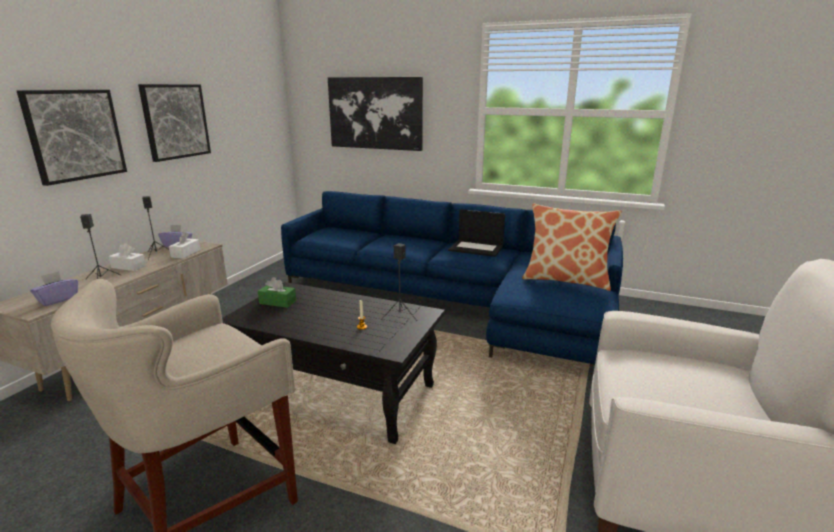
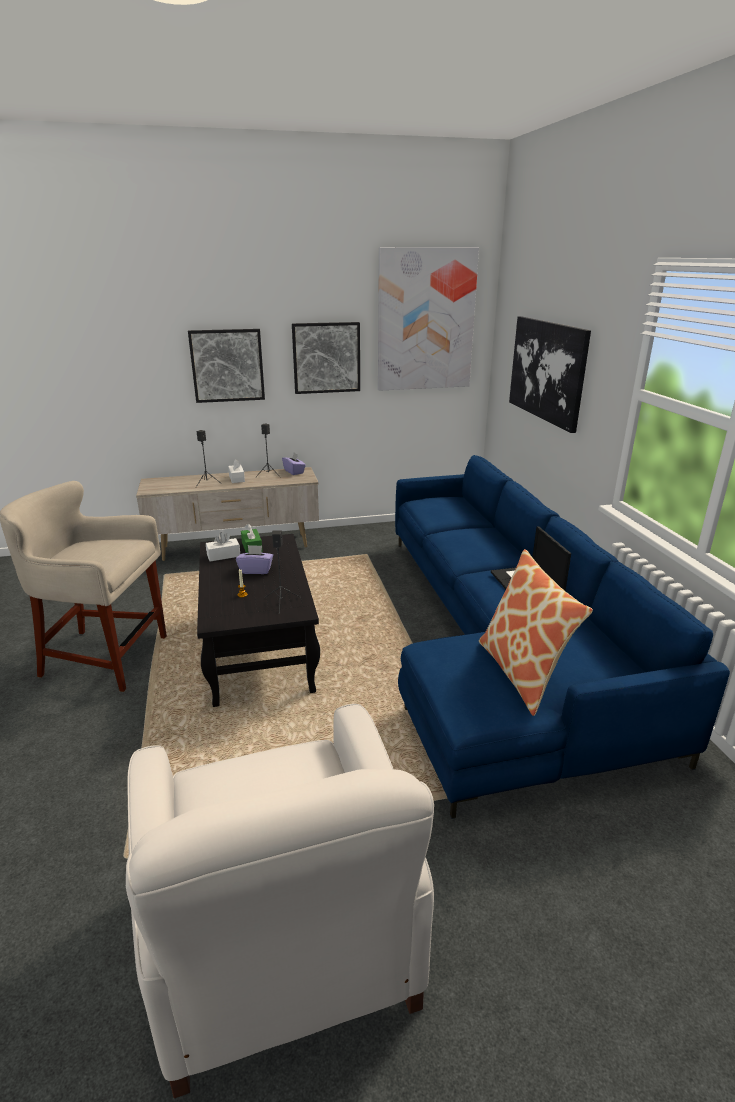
camera: 55 degrees right, 5 degrees up
purple tissue box [30,271,78,306] -> purple tissue box moved to [236,545,273,574]
white tissue box [169,232,200,259] -> white tissue box moved to [206,532,240,561]
none -> picture [378,247,479,391]

